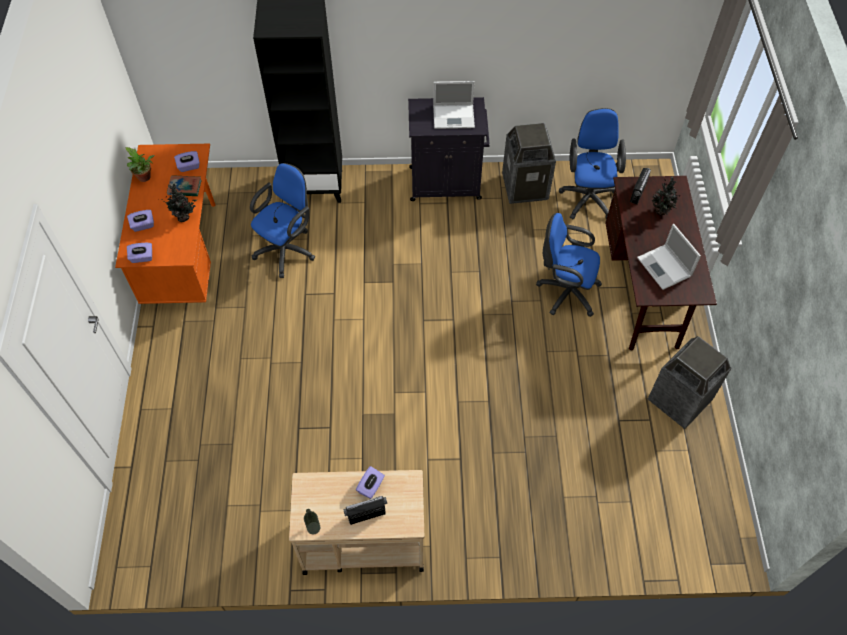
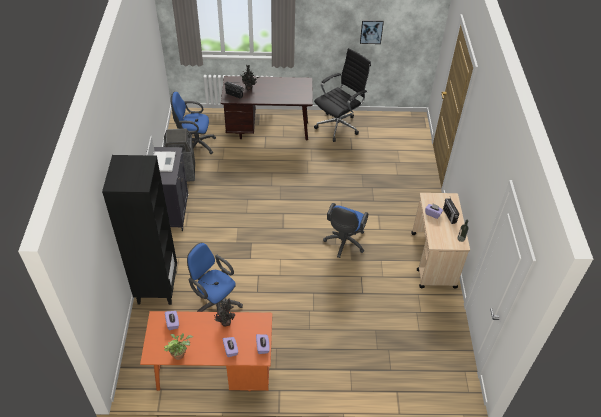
camera: 90 degrees left, 10 degrees down
book [167,175,202,196] -> none
blue office chair [536,213,602,317] -> blue office chair moved to [323,203,368,258]
laptop [637,224,701,290] -> none
trash can [648,336,732,429] -> black office chair [314,48,371,142]
none -> picture [360,20,384,44]

